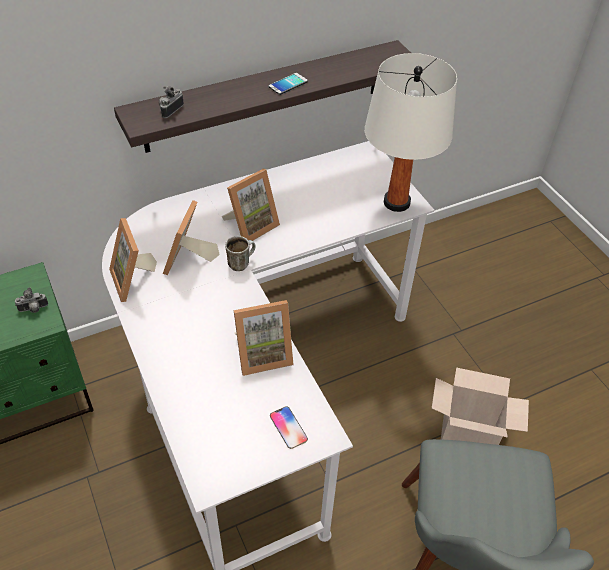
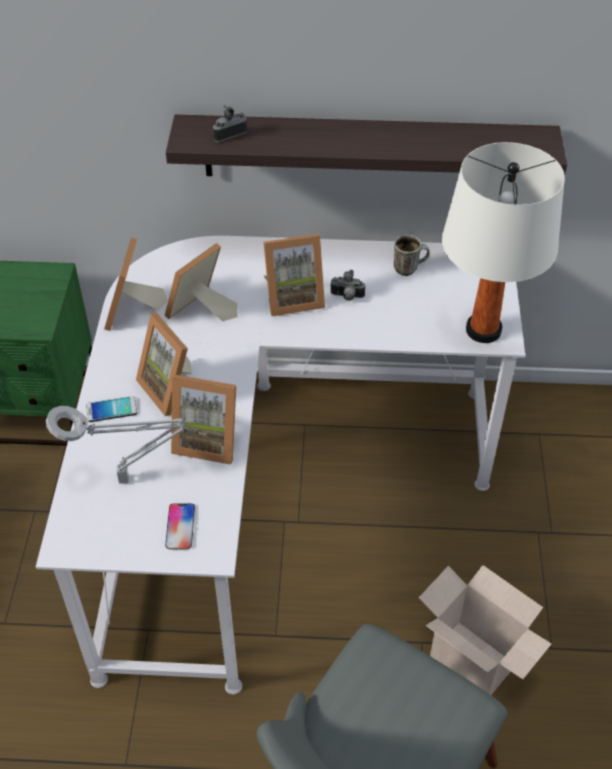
camera: 30 degrees right, 0 degrees up
camera [15,287,48,313] -> camera moved to [330,270,365,301]
mug [225,236,256,271] -> mug moved to [394,234,430,276]
phone [269,73,308,95] -> phone moved to [86,396,137,422]
none -> grey table lamp [46,406,186,484]
none -> picture frame [136,313,192,416]

